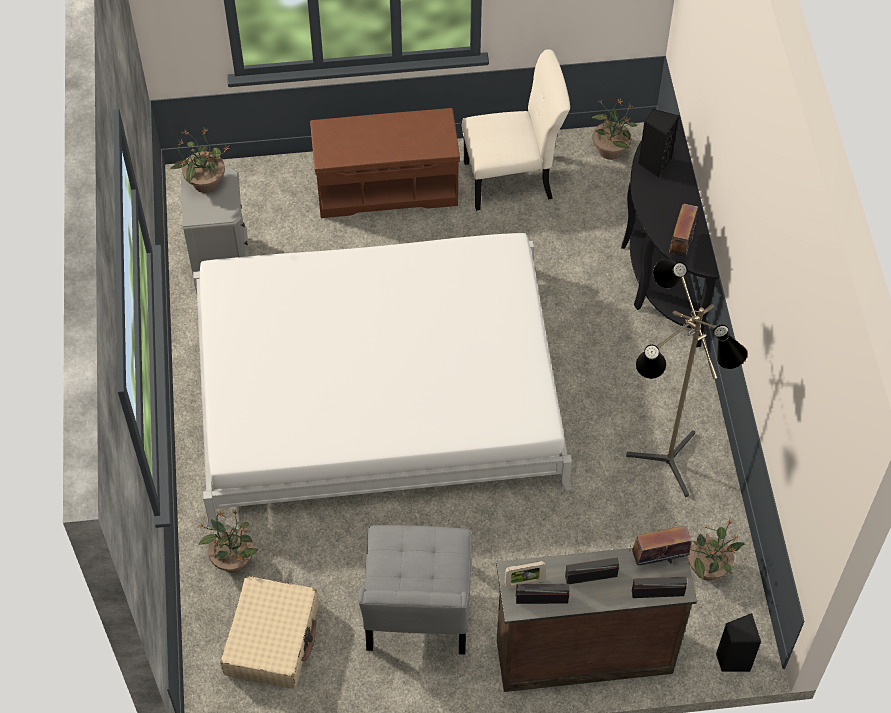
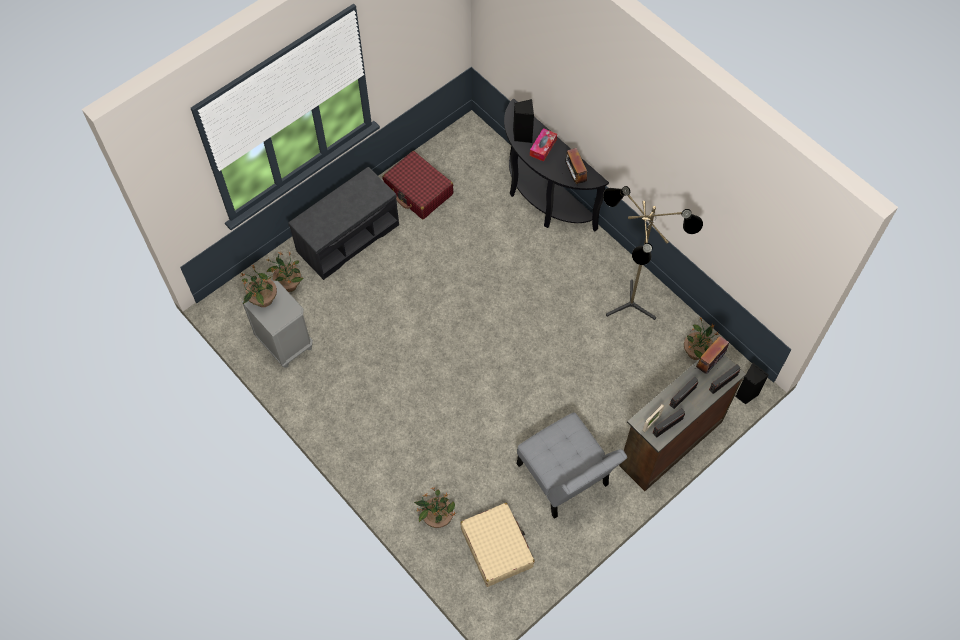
camera: 35 degrees left, 5 degrees up
white bed [193,233,572,527] -> none
brown bench [310,108,460,218] -> grey bench [288,167,399,280]
beige chair [462,49,570,211] -> red suitcase [382,151,453,219]
potted plant [592,98,637,160] -> potted plant moved to [267,251,304,292]
none -> tissue box [530,128,557,162]

